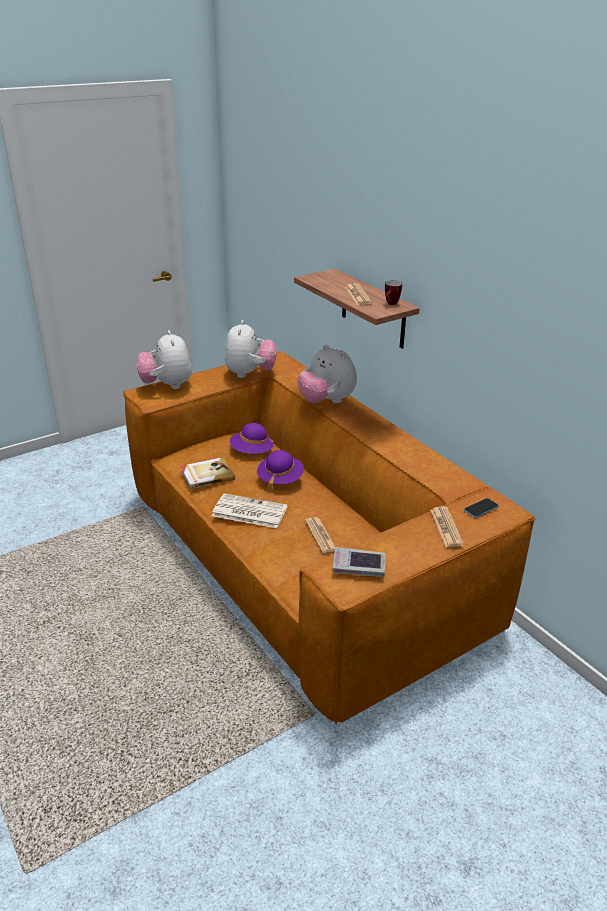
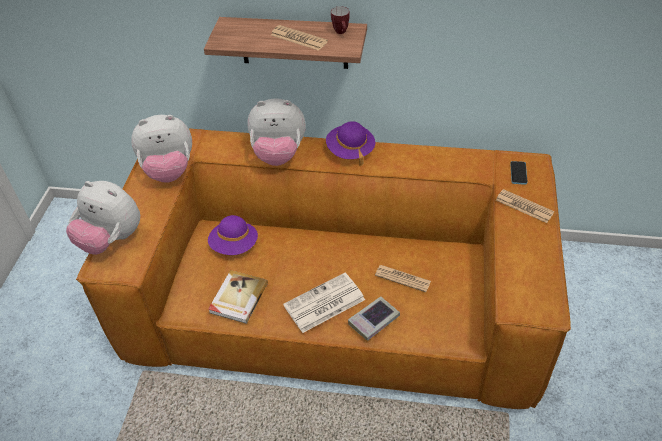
camera: 45 degrees left, 15 degrees up
plush toy [224,320,277,378] -> plush toy turned 120 degrees clockwise [131,115,192,183]
purple hat [257,450,304,492] -> purple hat moved to [326,121,375,166]
book [332,547,386,577] -> book moved to [348,296,400,341]

